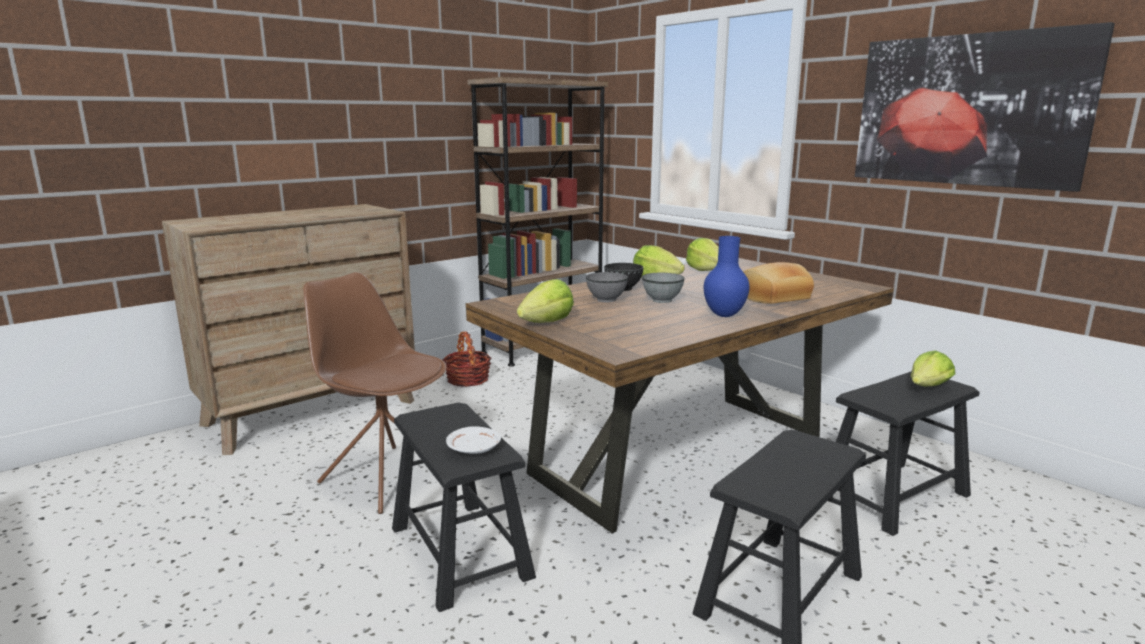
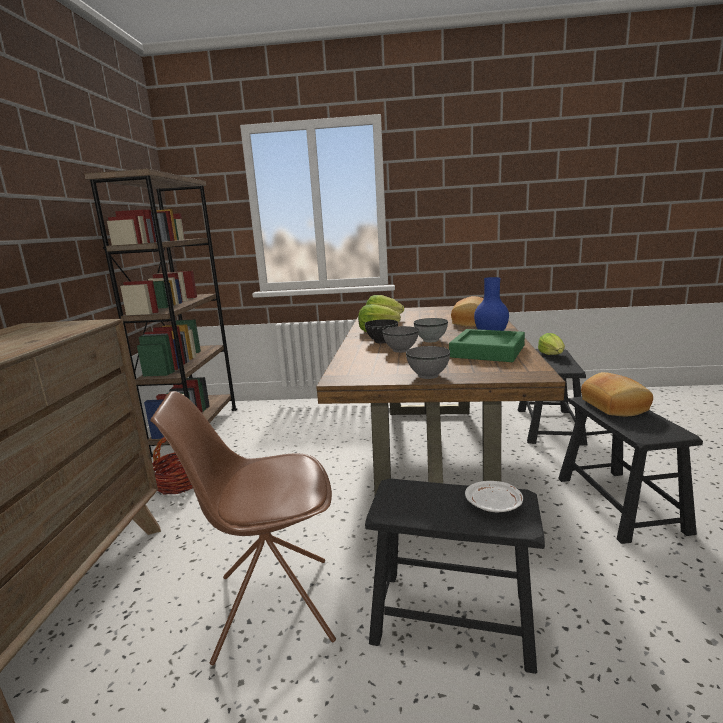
camera: 45 degrees left, 0 degrees up
lettuce [517,279,574,323] -> grey bowl [406,346,450,379]
picture [855,22,1115,192] -> none
none -> green tray [449,329,525,362]
none -> bread [581,372,653,416]

